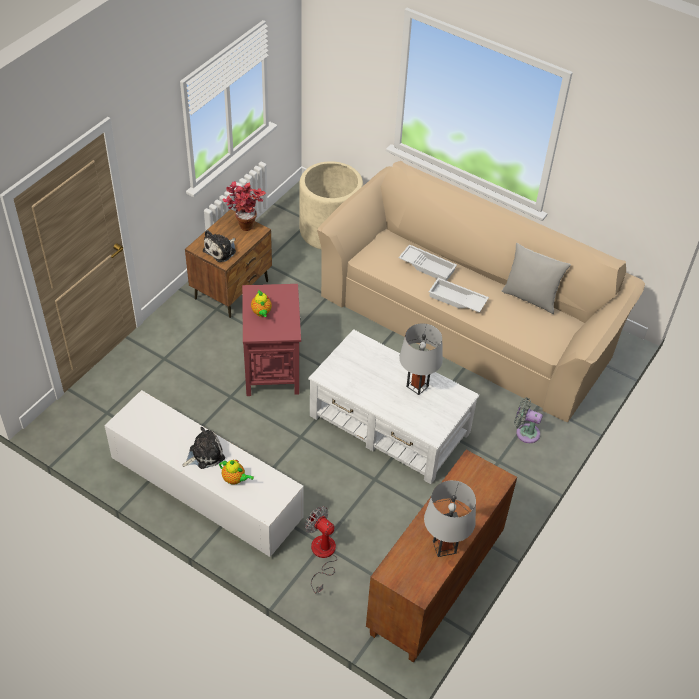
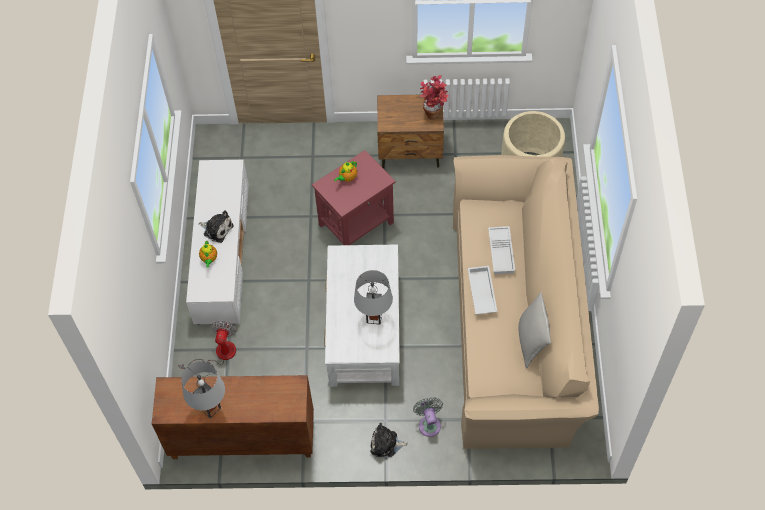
camera: 60 degrees right, 10 degrees up
plush toy [203,230,236,262] -> plush toy moved to [371,423,408,457]

